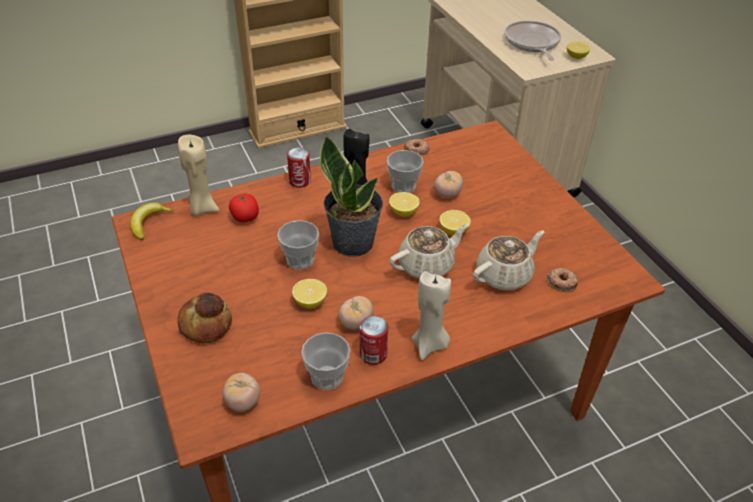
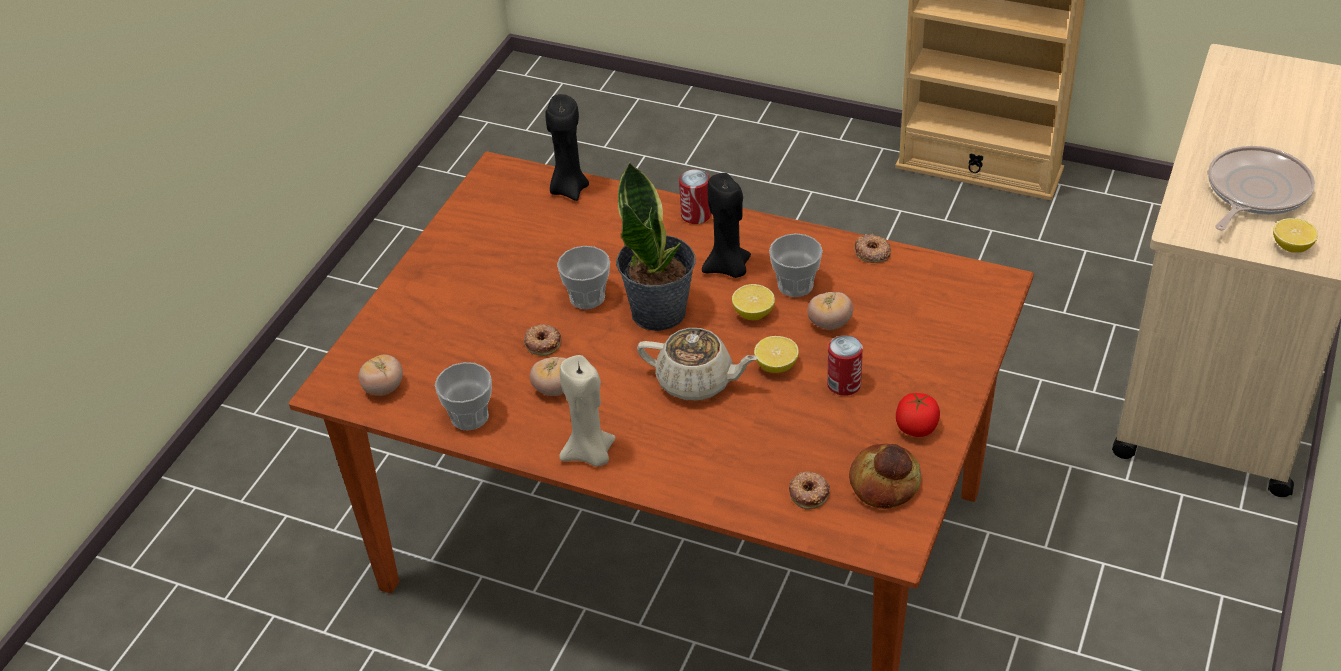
camera: 50 degrees right, 0 degrees up
banana [131,203,174,240] -> none
bread [177,293,232,343] -> bread moved to [849,444,921,509]
beige candle [178,135,219,216] -> black candle [545,94,589,201]
tomato [229,193,259,222] -> tomato moved to [896,393,940,437]
lemon [292,279,327,309] -> donut [524,324,561,356]
can [360,316,388,365] -> can moved to [827,335,863,396]
beige teapot [473,230,544,290] -> none

